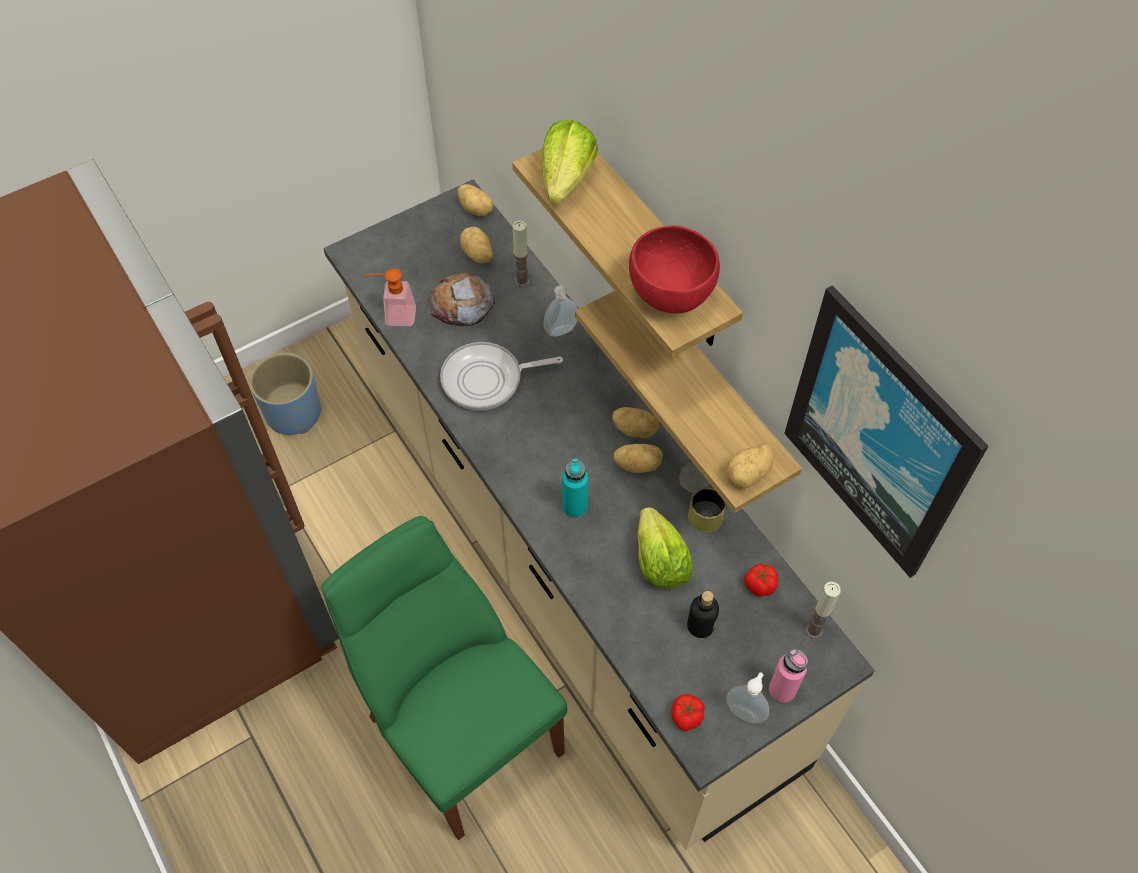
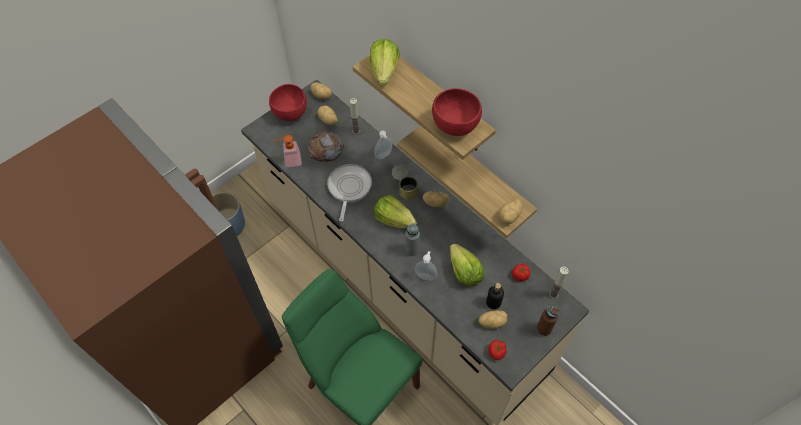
camera: 10 degrees left, 0 degrees up
frying pan [440,342,563,411] -> frying pan turned 120 degrees clockwise [327,164,372,222]
turquoise bottle [562,458,588,518] -> grey bottle [405,223,420,256]
potato [614,444,663,473] -> potato moved to [478,310,507,329]
can [679,463,727,532] -> can moved to [392,164,418,200]
soap dispenser [726,672,769,724] -> soap dispenser moved to [415,251,437,281]
pink bottle [768,649,808,704] -> brown bottle [536,306,559,337]
picture [784,285,989,578] -> none
none -> red bowl [269,84,307,121]
none -> lettuce [374,195,417,228]

